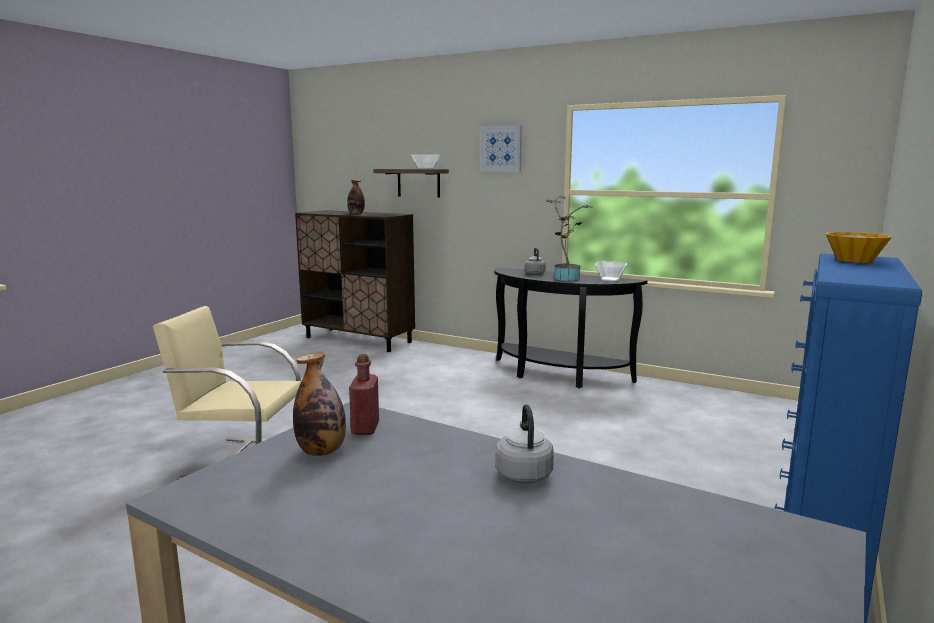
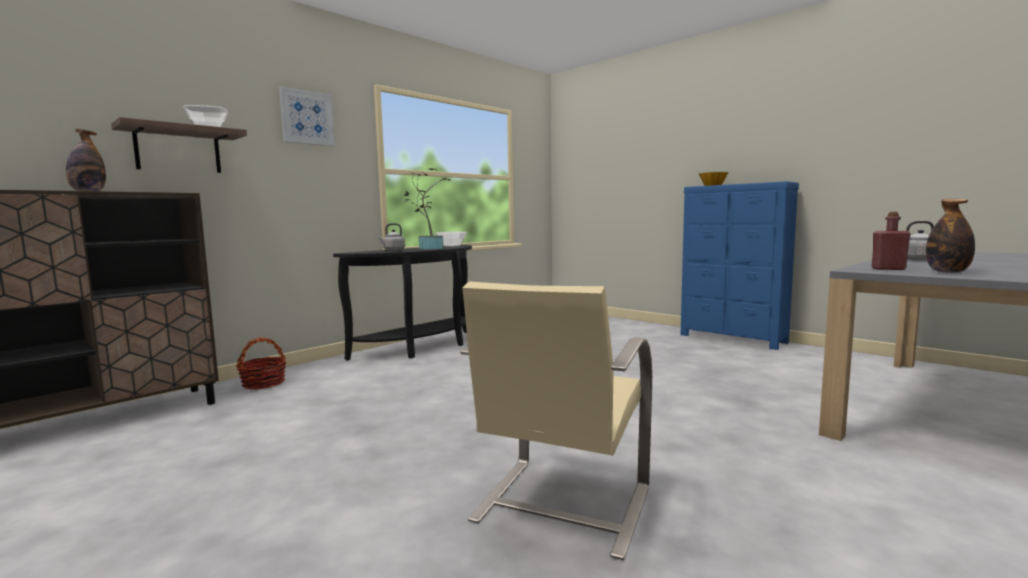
camera: 75 degrees left, 5 degrees down
none -> basket [236,337,286,390]

